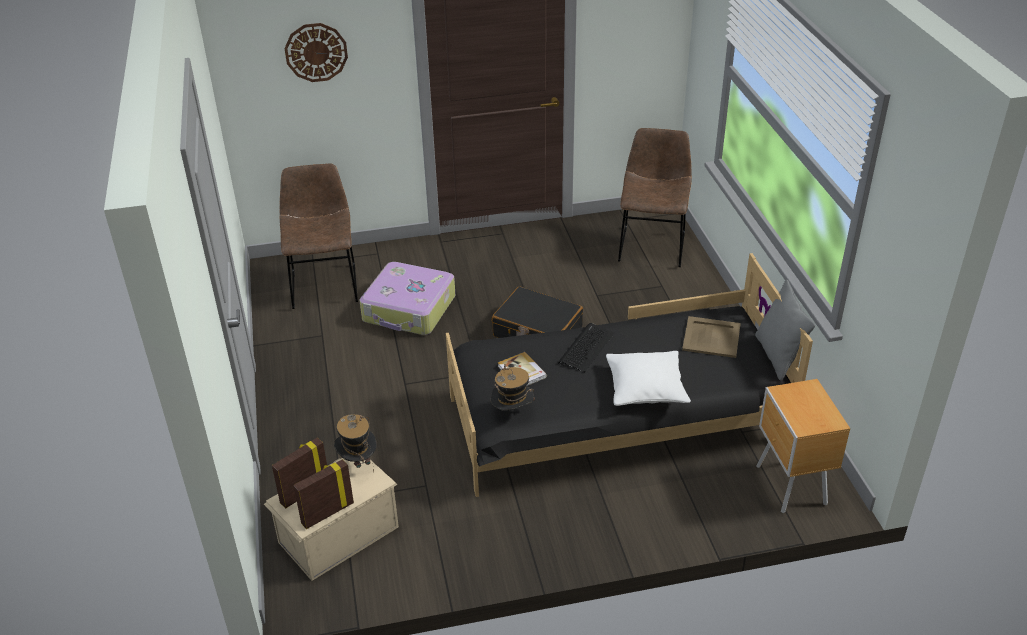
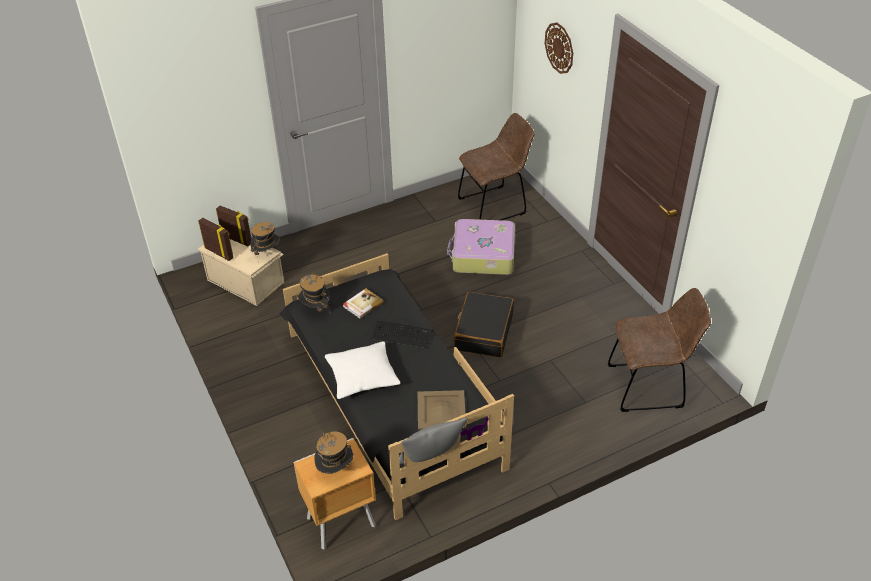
camera: 75 degrees right, 5 degrees up
none -> hat [314,432,353,474]

